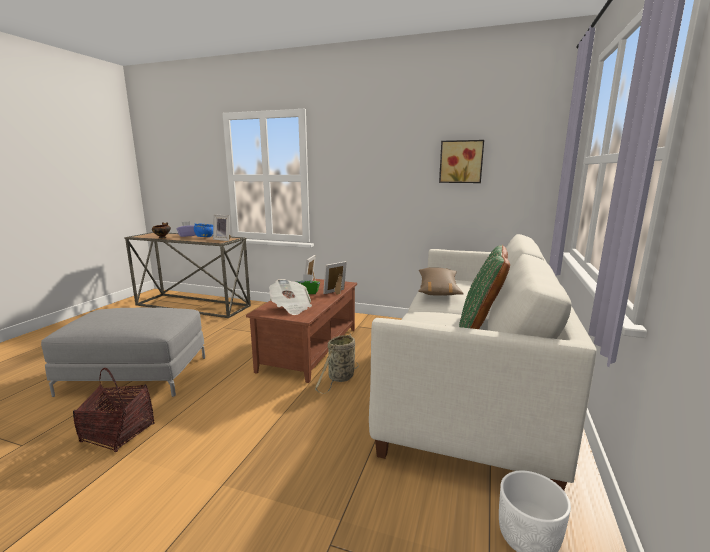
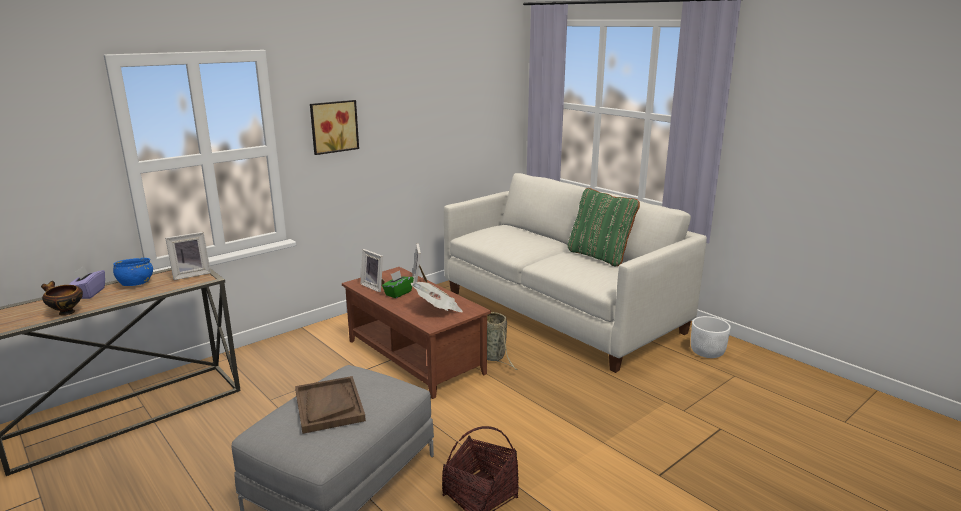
camera: 60 degrees left, 5 degrees up
brown pillow [418,267,464,296] -> none
picture [439,140,484,183] -> picture moved to [310,100,359,155]
none -> brown tray [295,376,366,434]

